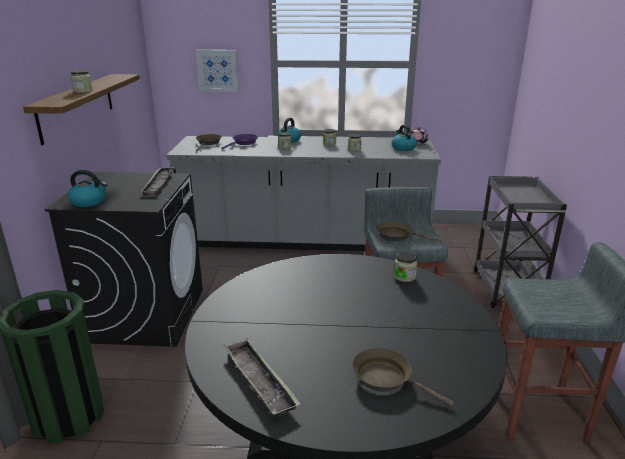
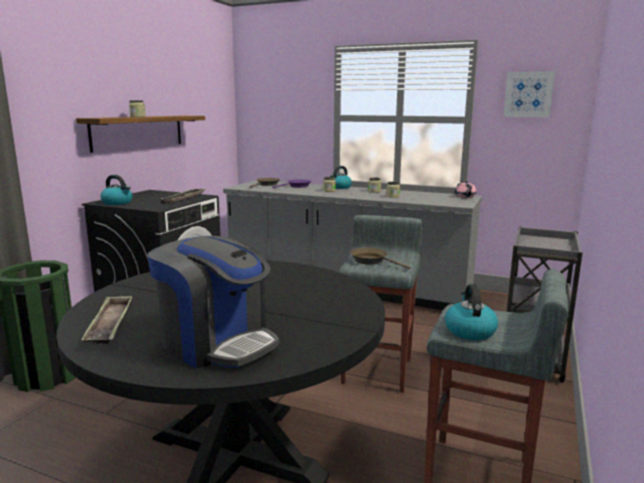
camera: 20 degrees right, 10 degrees down
picture [196,50,239,92] -> picture moved to [503,71,555,117]
brown frying pan [352,348,454,406] -> coffee machine [147,236,279,368]
kettle [392,125,417,151] -> kettle moved to [445,284,498,340]
jar [394,252,417,282] -> none

